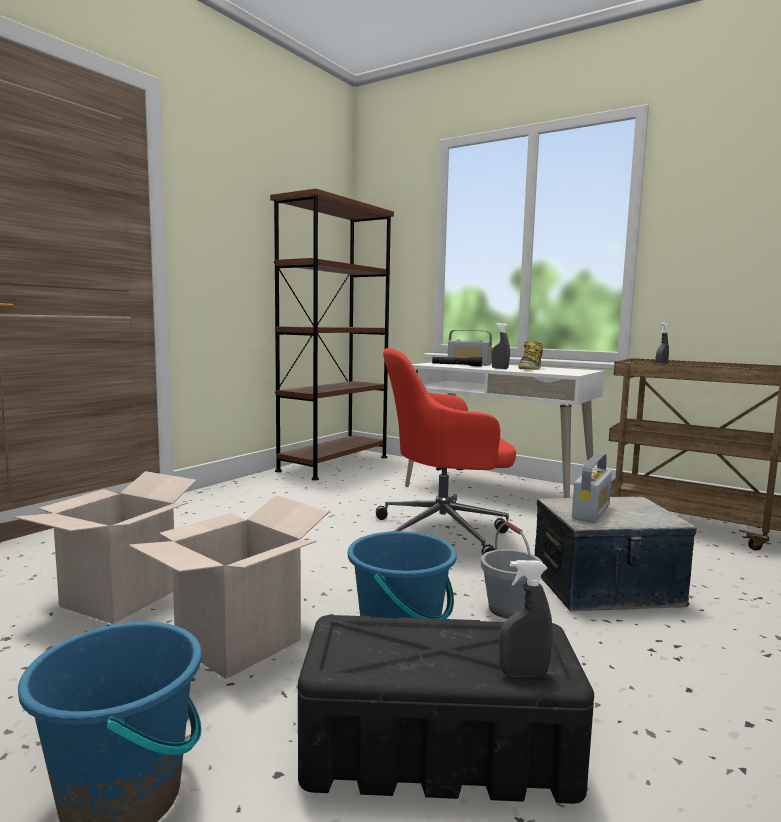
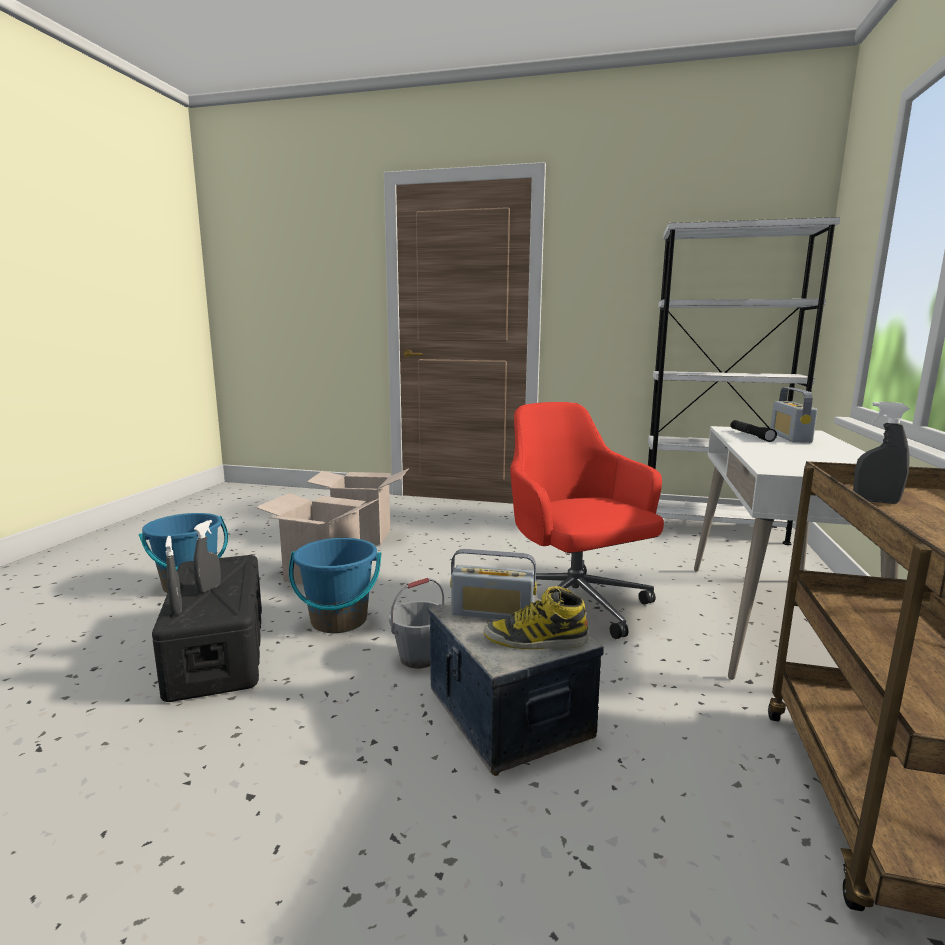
camera: 70 degrees right, 5 degrees up
brown bookcase [270,189,394,480] -> white bookcase [648,217,841,545]
grey spray bottle [491,323,510,369] -> grey spray bottle moved to [193,520,221,593]
boot [518,341,543,370] -> boot moved to [484,586,588,649]

